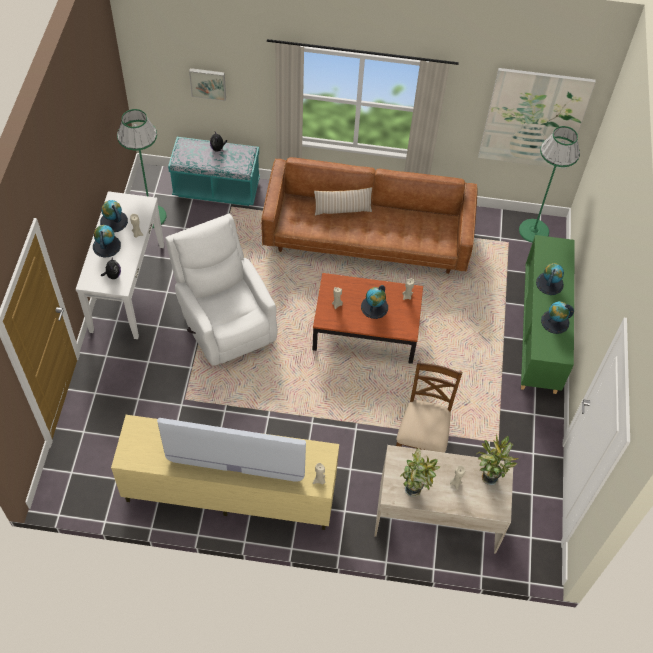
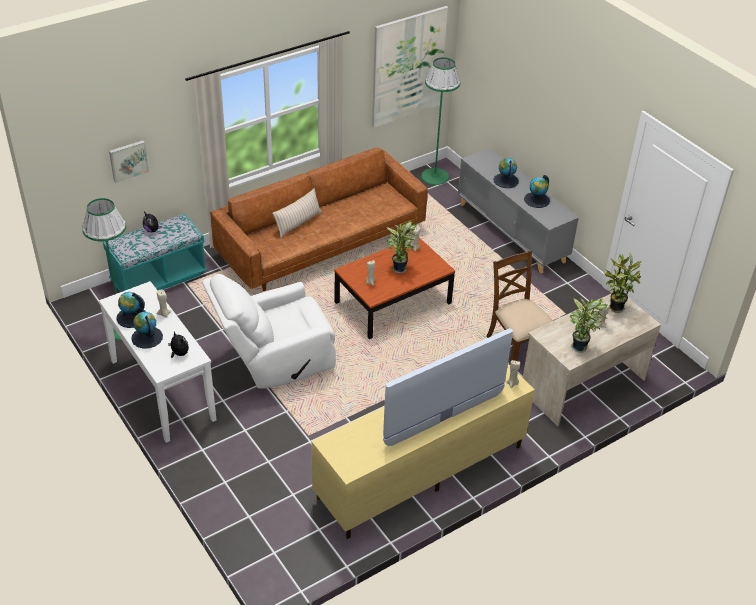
camera: 40 degrees left, 15 degrees down
white armchair [165,214,277,366] -> white armchair turned 45 degrees counterclockwise [202,274,336,389]
globe [361,285,388,319] -> potted plant [386,220,420,273]
green cabinet [521,235,575,394] -> grey cabinet [458,148,579,274]

